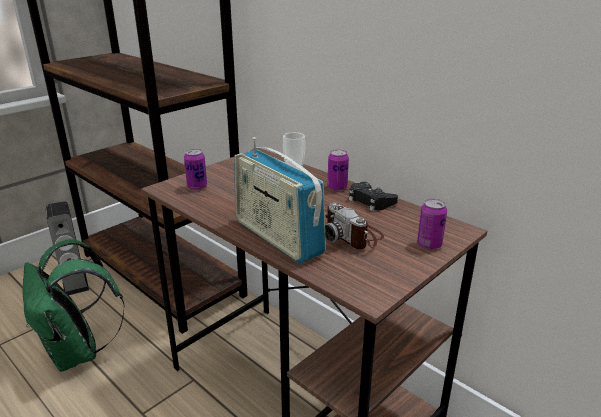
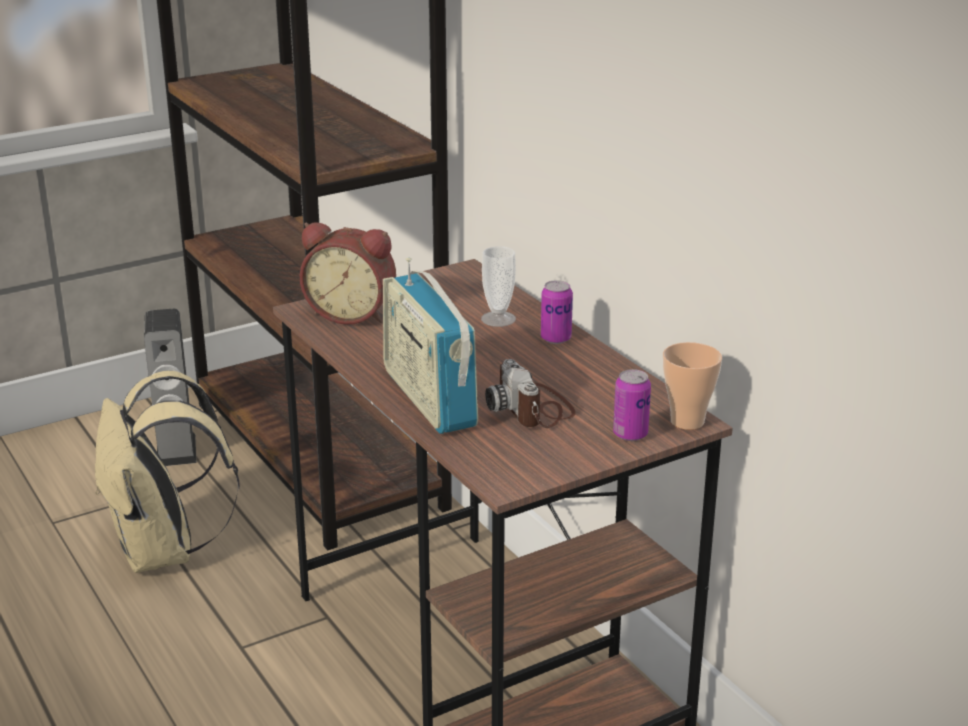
camera: 15 degrees right, 0 degrees up
green backpack [23,239,125,372] -> beige backpack [95,371,240,573]
can [184,149,207,190] -> alarm clock [300,222,396,325]
black game controller [349,182,398,211] -> none
none -> cup [663,342,722,430]

